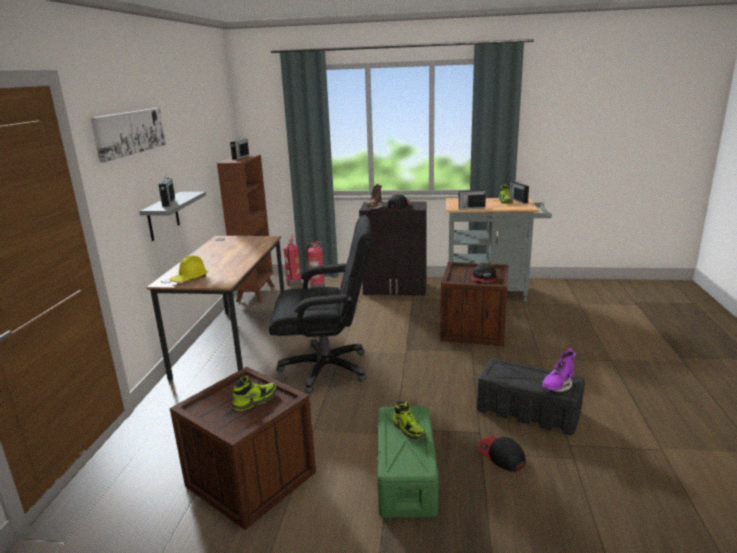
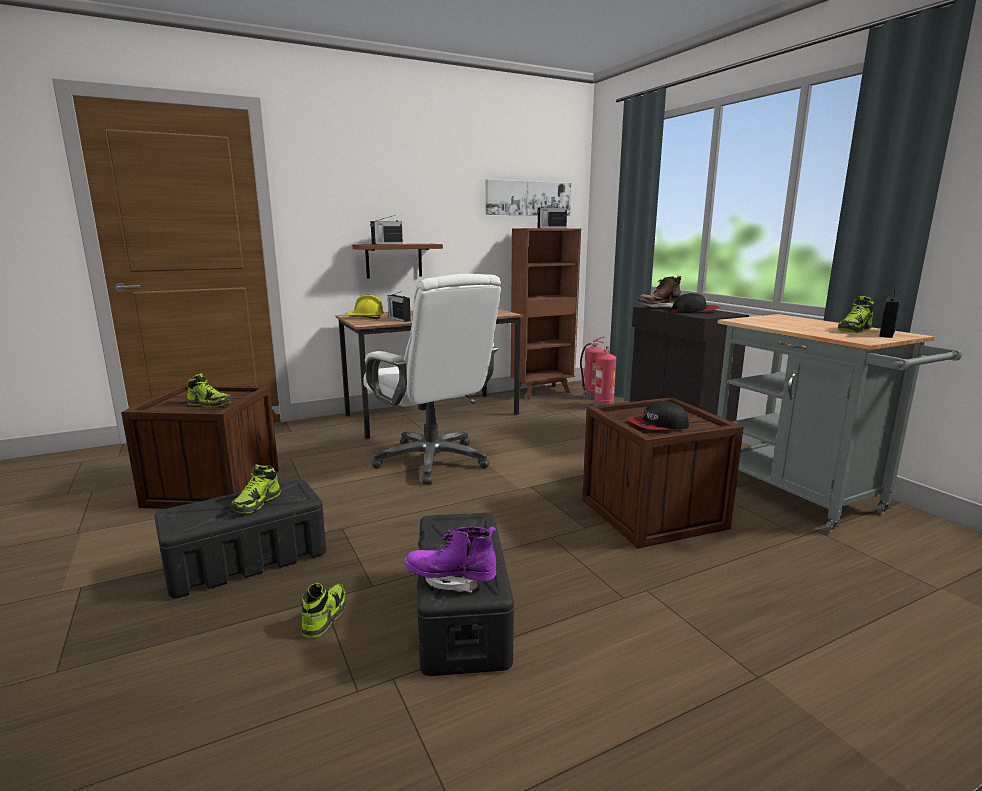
camera: 55 degrees right, 5 degrees down
picture [91,108,166,162] -> picture moved to [485,179,571,216]
grey shelf [139,192,206,241] -> brown shelf [352,244,443,279]
black office chair [269,215,372,394] -> white office chair [363,274,501,484]
green storage box [377,406,438,518] -> black storage box [154,479,326,598]
radio [458,186,486,209] -> radio moved to [388,291,411,322]
cap [478,437,526,471] -> shoe [302,583,346,638]

